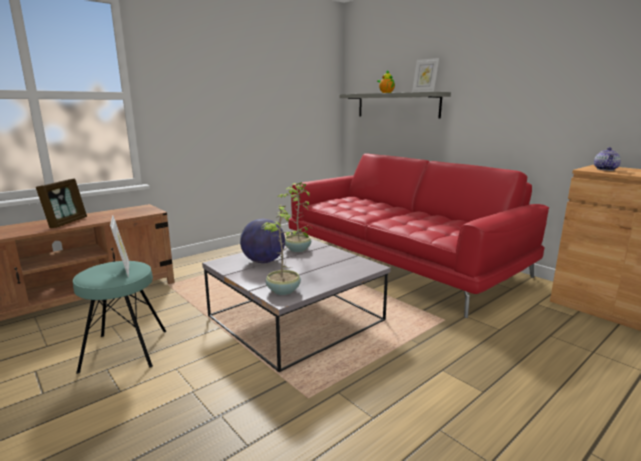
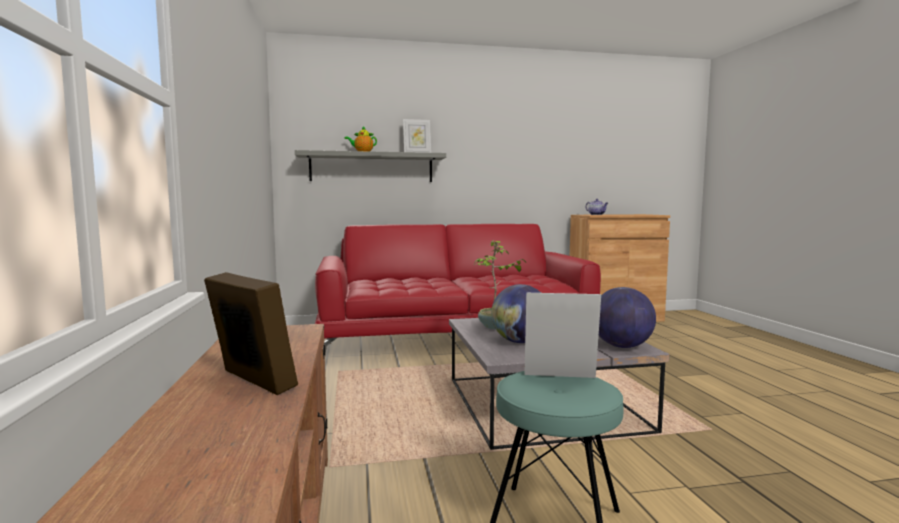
camera: 60 degrees left, 10 degrees down
potted plant [262,204,310,295] -> globe [599,287,656,348]

